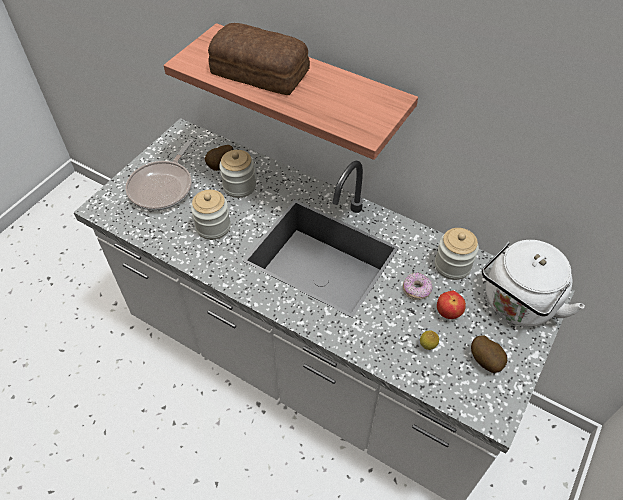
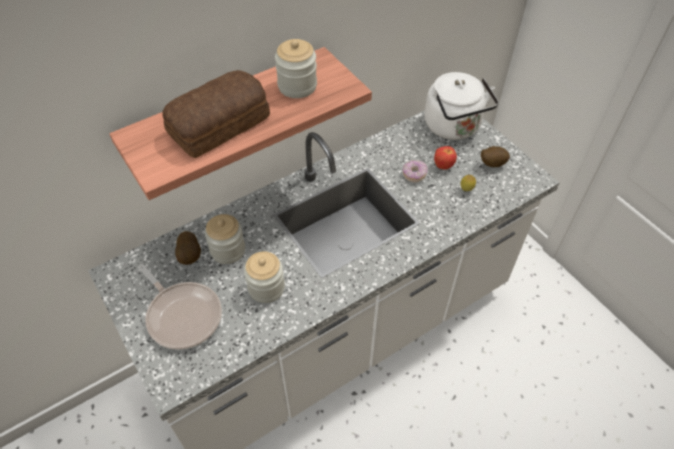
camera: 65 degrees left, 0 degrees up
jar [435,228,479,280] -> jar moved to [275,39,317,98]

